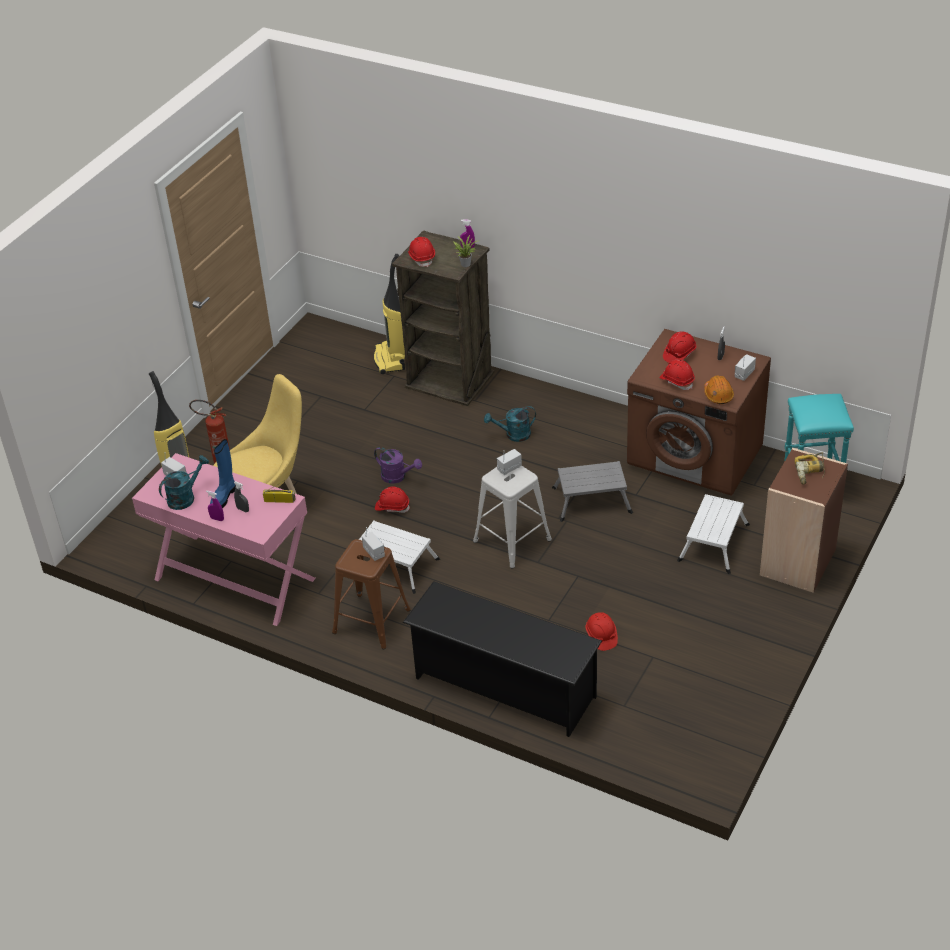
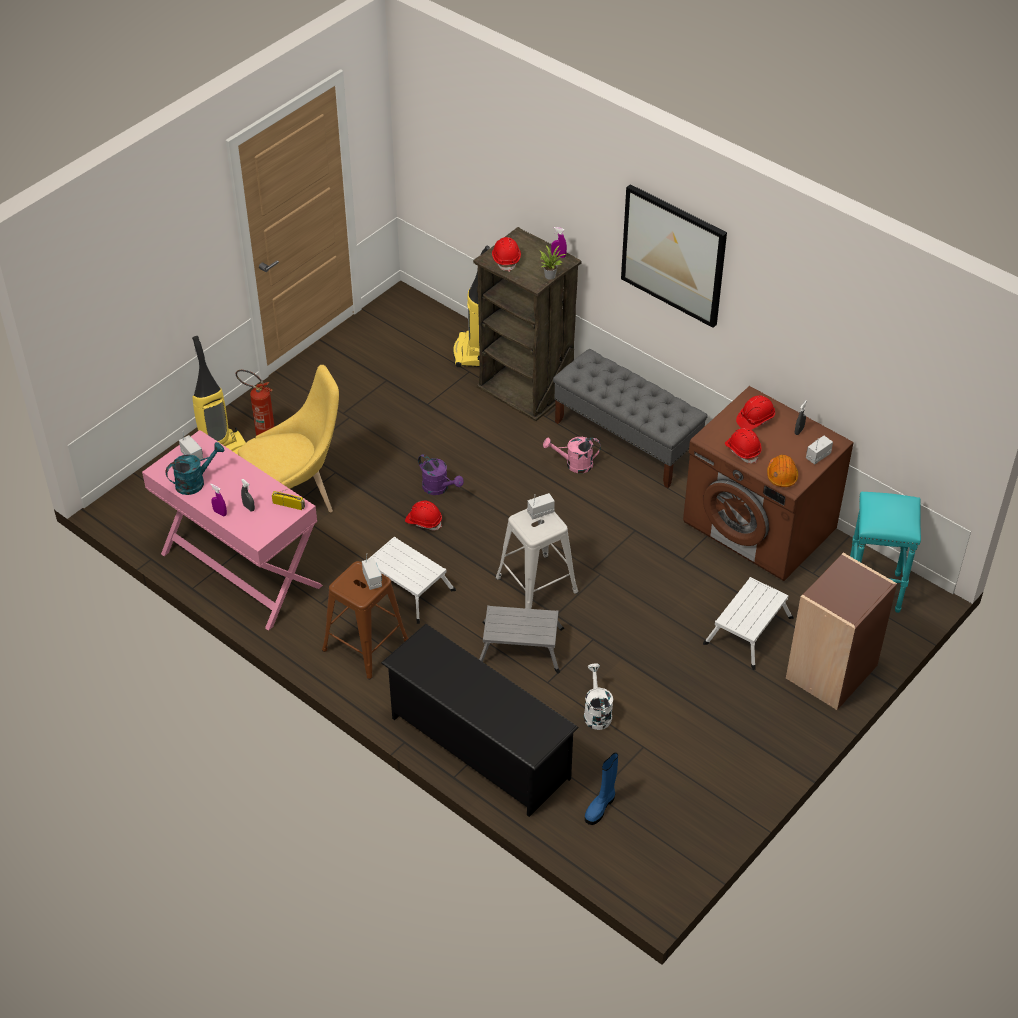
camera: 10 degrees right, 5 degrees up
blue boot [210,439,236,508] -> blue boot moved to [585,752,618,825]
turquoise watering can [484,406,536,442] -> pink watering can [543,437,601,473]
grey step ladder [552,461,633,522] -> grey step ladder moved to [479,605,564,673]
red hard hat [585,612,618,651] -> white watering can [584,663,613,730]
power drill [795,452,825,485] -> none
none -> grey bench [553,349,708,488]
none -> picture [621,184,727,328]

